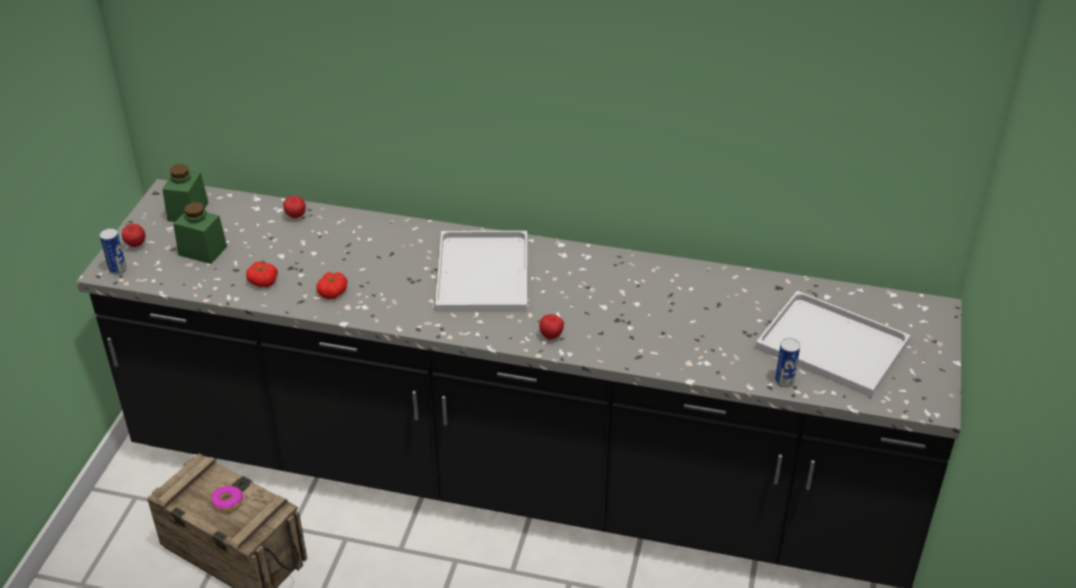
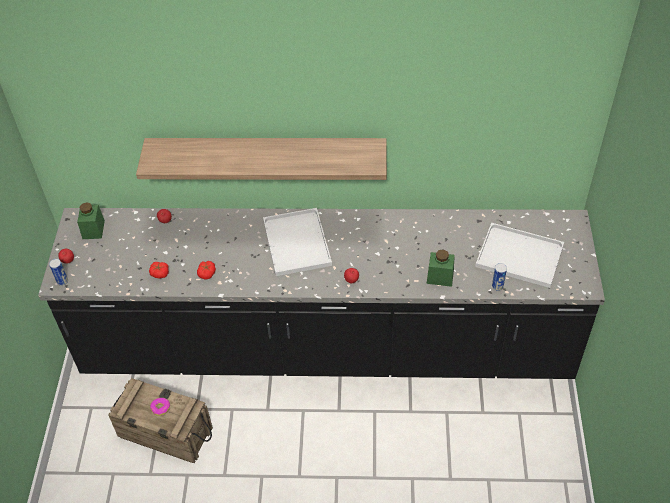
camera: 10 degrees left, 10 degrees up
green jar [173,202,227,264] -> green jar moved to [426,249,455,287]
none -> shelf [136,138,387,180]

